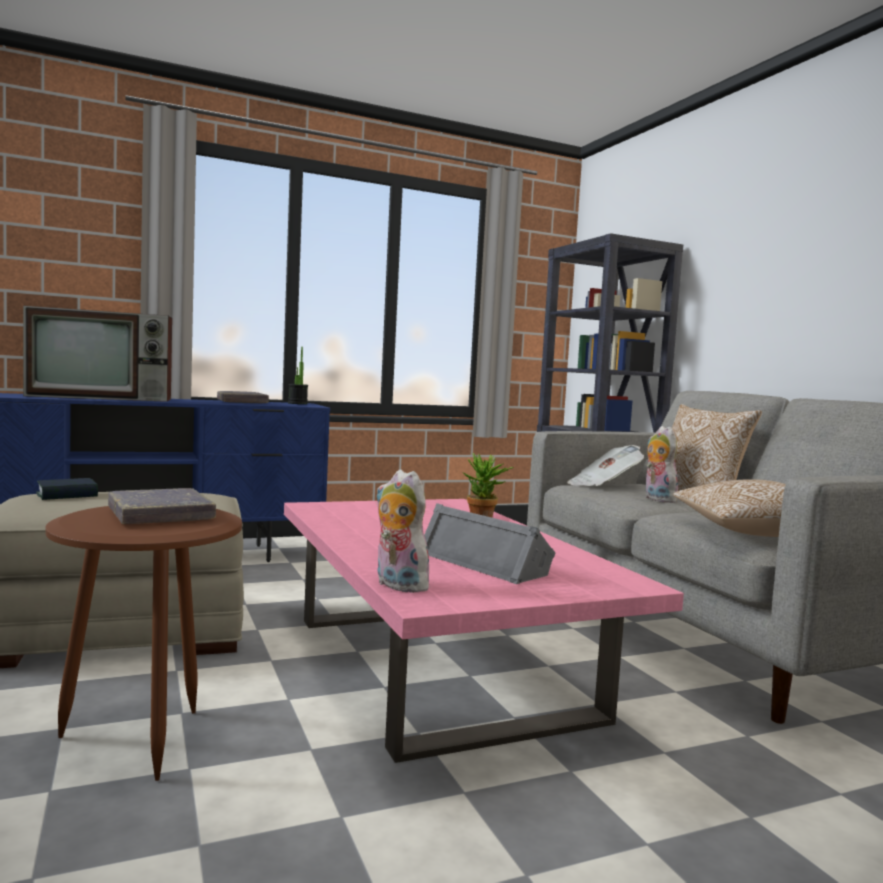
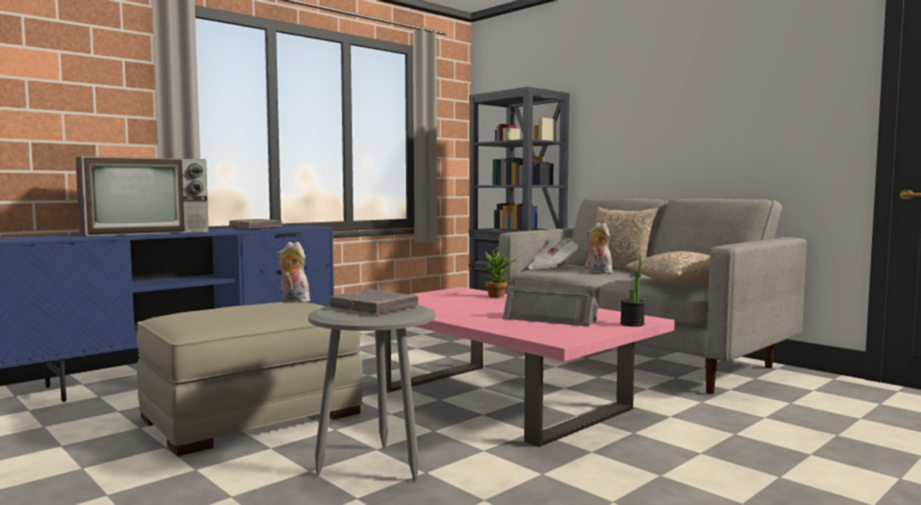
camera: 20 degrees left, 0 degrees up
book [36,478,98,500] -> none
brown side table [46,506,242,781] -> grey side table [308,305,435,481]
potted plant [288,347,308,404] -> potted plant moved to [620,256,645,327]
plush toy [376,470,429,593] -> plush toy moved to [276,242,310,303]

